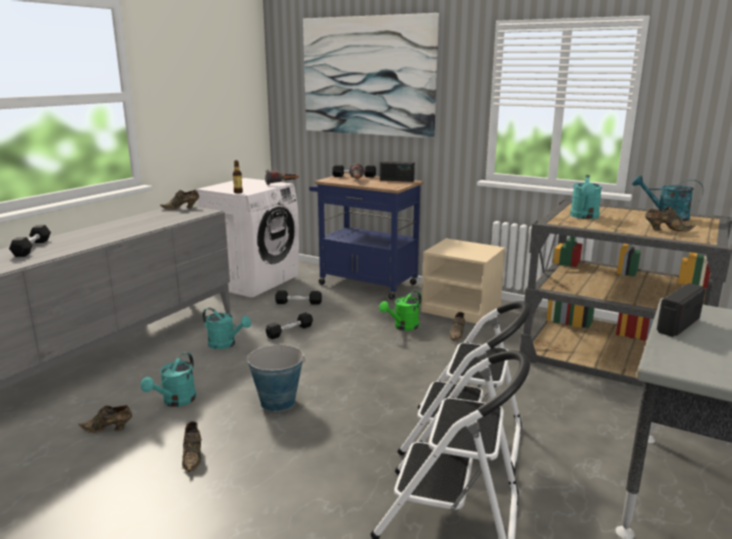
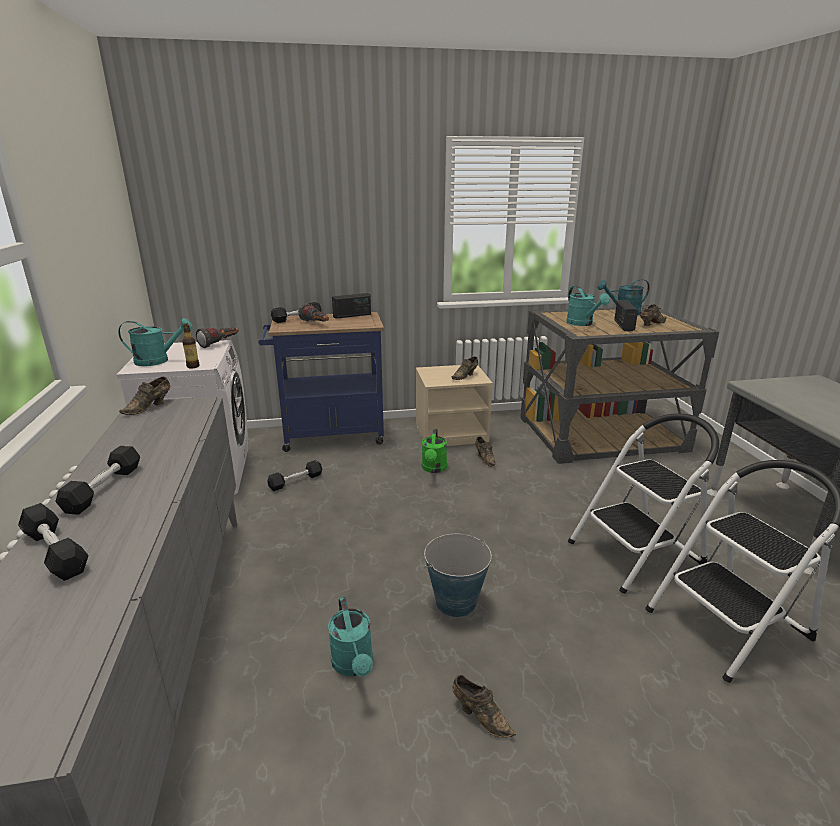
camera: 40 degrees left, 5 degrees up
brown shoe [78,405,132,433] -> brown shoe moved to [451,356,478,380]
turquoise watering can [203,308,251,349] -> turquoise watering can moved to [118,318,193,366]
black dumbbell [266,312,313,339] -> black dumbbell moved to [55,446,140,515]
picture [303,13,439,138] -> none
radio [657,283,706,337] -> radio moved to [614,300,638,331]

